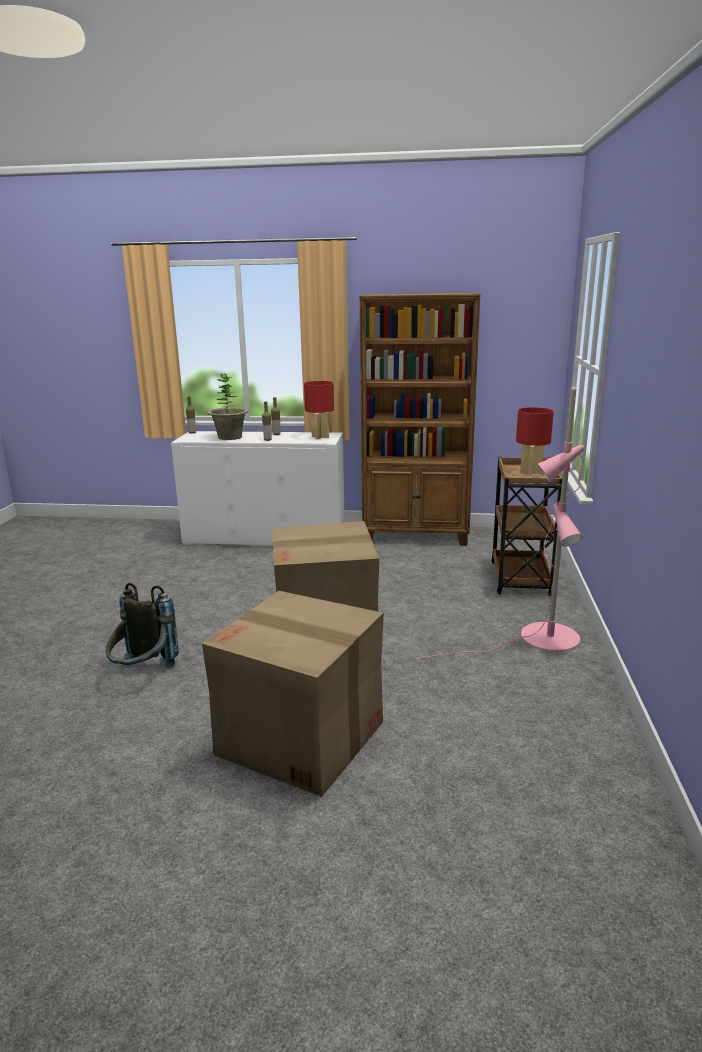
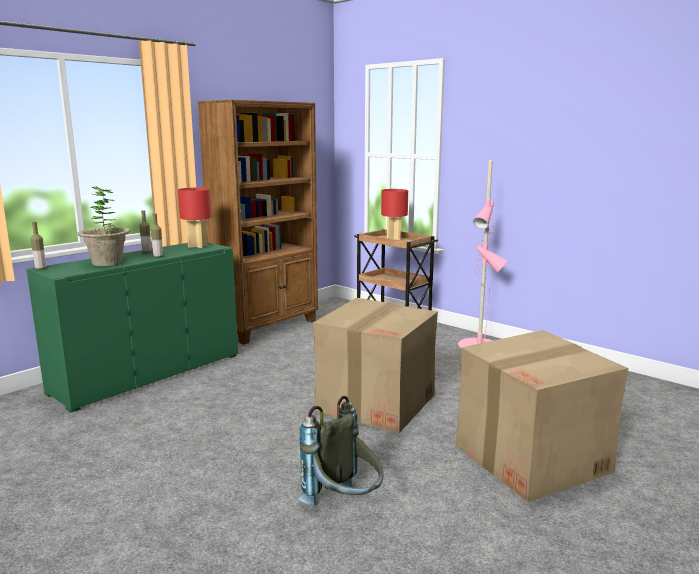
camera: 55 degrees left, 5 degrees down
white cabinet [171,431,345,546] -> green cabinet [26,242,238,413]

